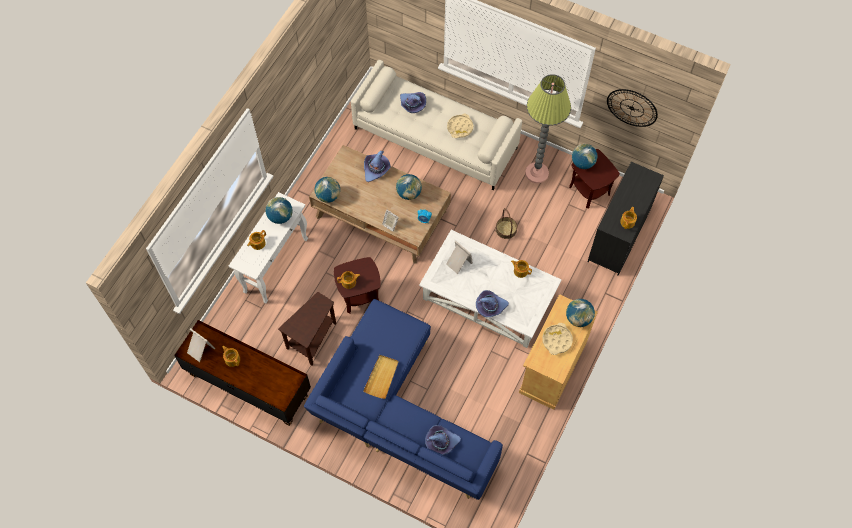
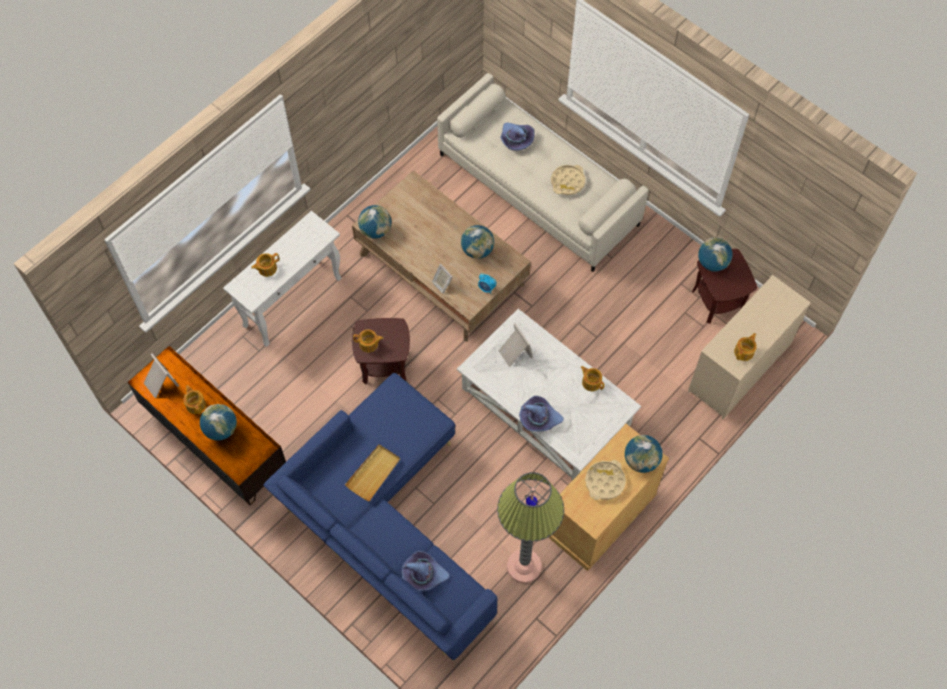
camera: 15 degrees right, 0 degrees up
globe [266,197,292,224] -> globe moved to [200,404,237,441]
brown side table [278,292,336,366] -> none
purple hat [364,151,391,182] -> none
basket [496,208,517,239] -> none
floor lamp [525,74,571,183] -> floor lamp moved to [497,472,564,583]
black dresser [588,162,664,275] -> beige dresser [688,275,811,419]
wall clock [607,89,658,127] -> none

